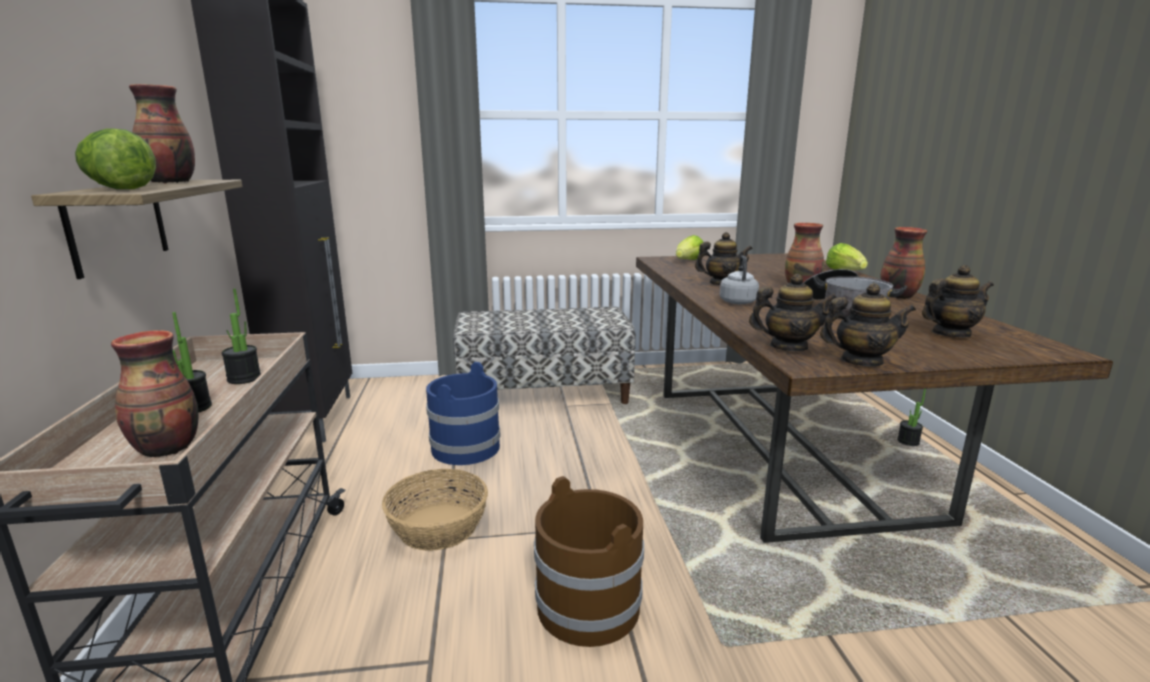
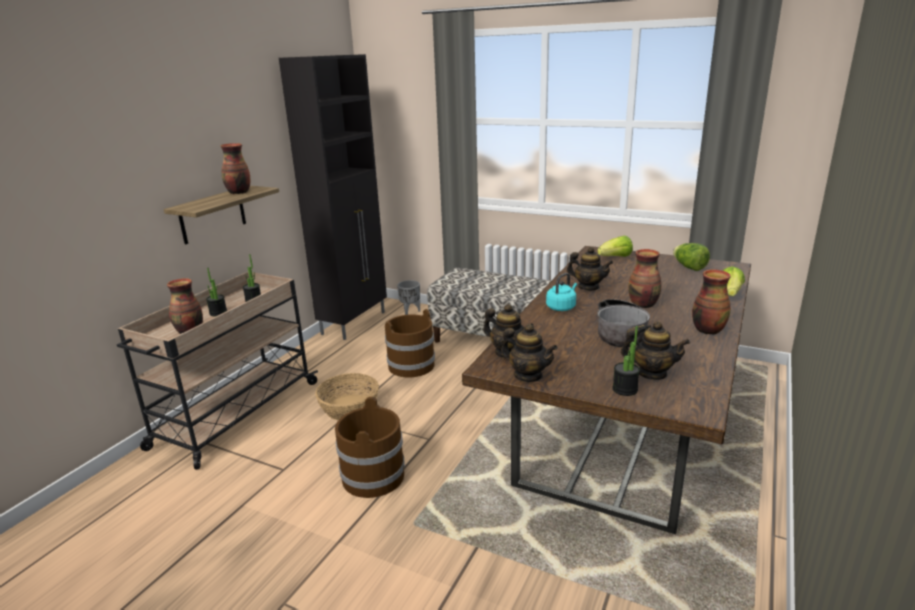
camera: 35 degrees right, 5 degrees up
lettuce [75,128,156,189] -> lettuce moved to [673,243,710,271]
blue bucket [426,362,501,465] -> brown bucket [385,309,435,377]
grey kettle [720,255,759,304] -> turquoise kettle [546,273,577,311]
potted plant [897,389,926,446] -> potted plant moved to [612,326,640,396]
none -> grey planter [397,280,420,315]

